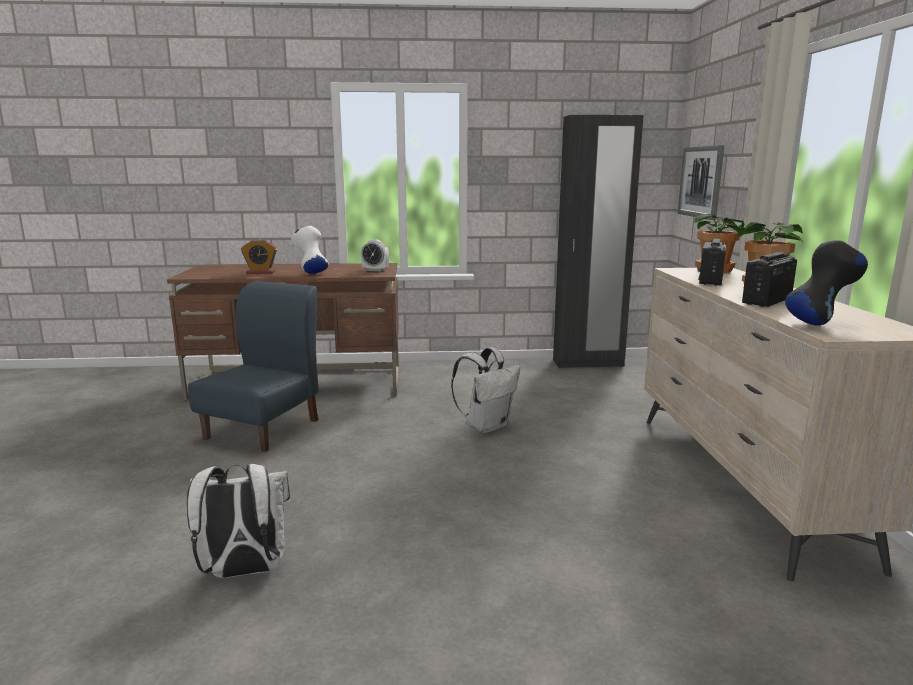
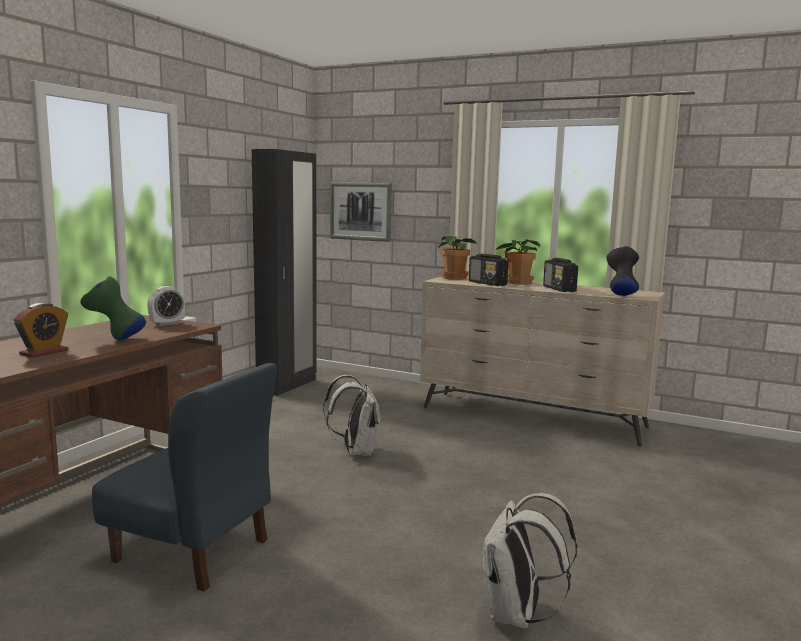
camera: 60 degrees left, 5 degrees down
blue chair [188,281,319,452] -> blue chair turned 150 degrees clockwise [92,363,277,592]
white vase [291,226,329,274] -> green vase [80,276,146,340]

